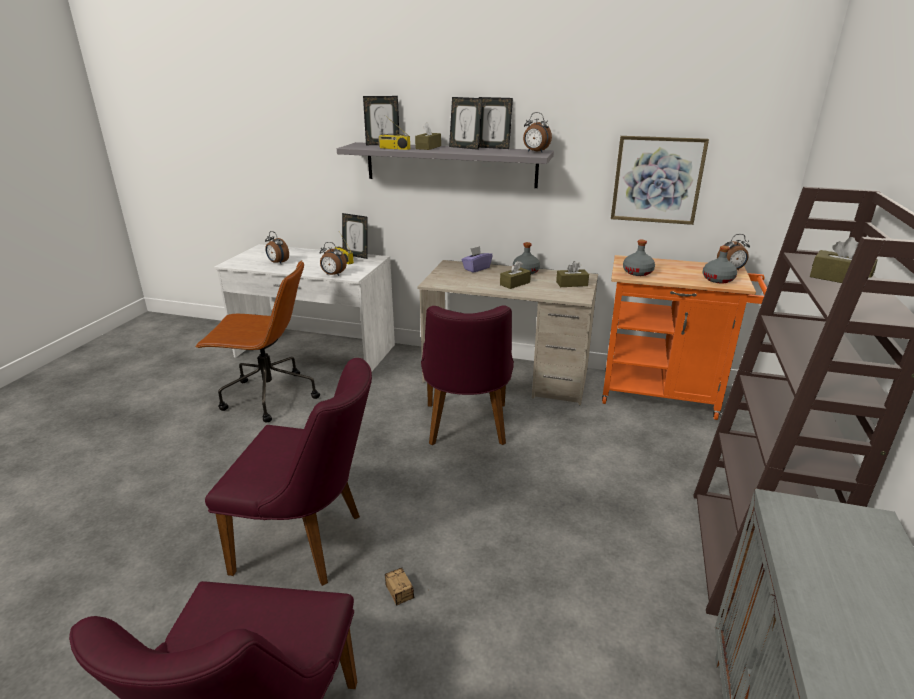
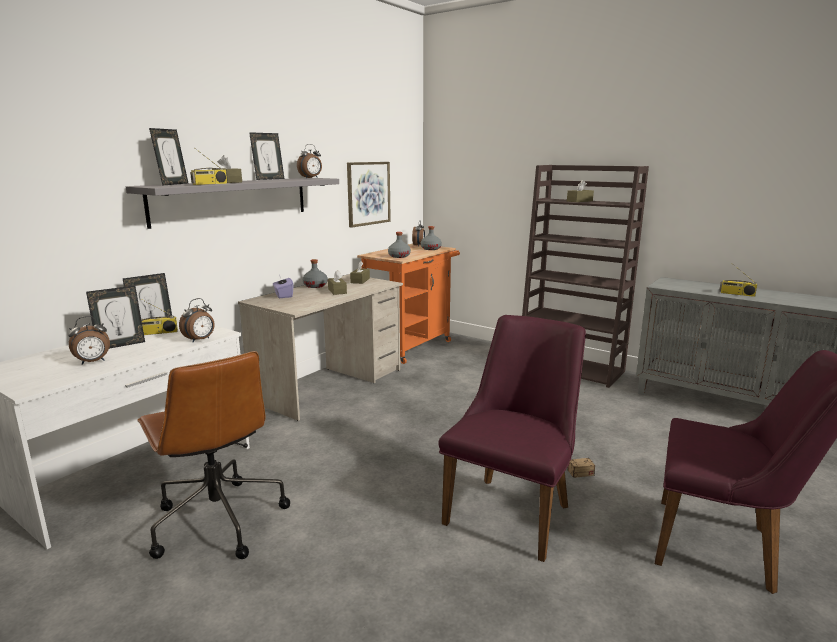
camera: 70 degrees left, 10 degrees down
brown office chair [195,261,320,423] -> brown office chair turned 120 degrees clockwise [137,351,290,559]
purple chair [421,305,514,445] -> none
picture frame [449,97,482,150] -> picture frame moved to [86,286,145,349]
none -> radio [719,265,757,297]

